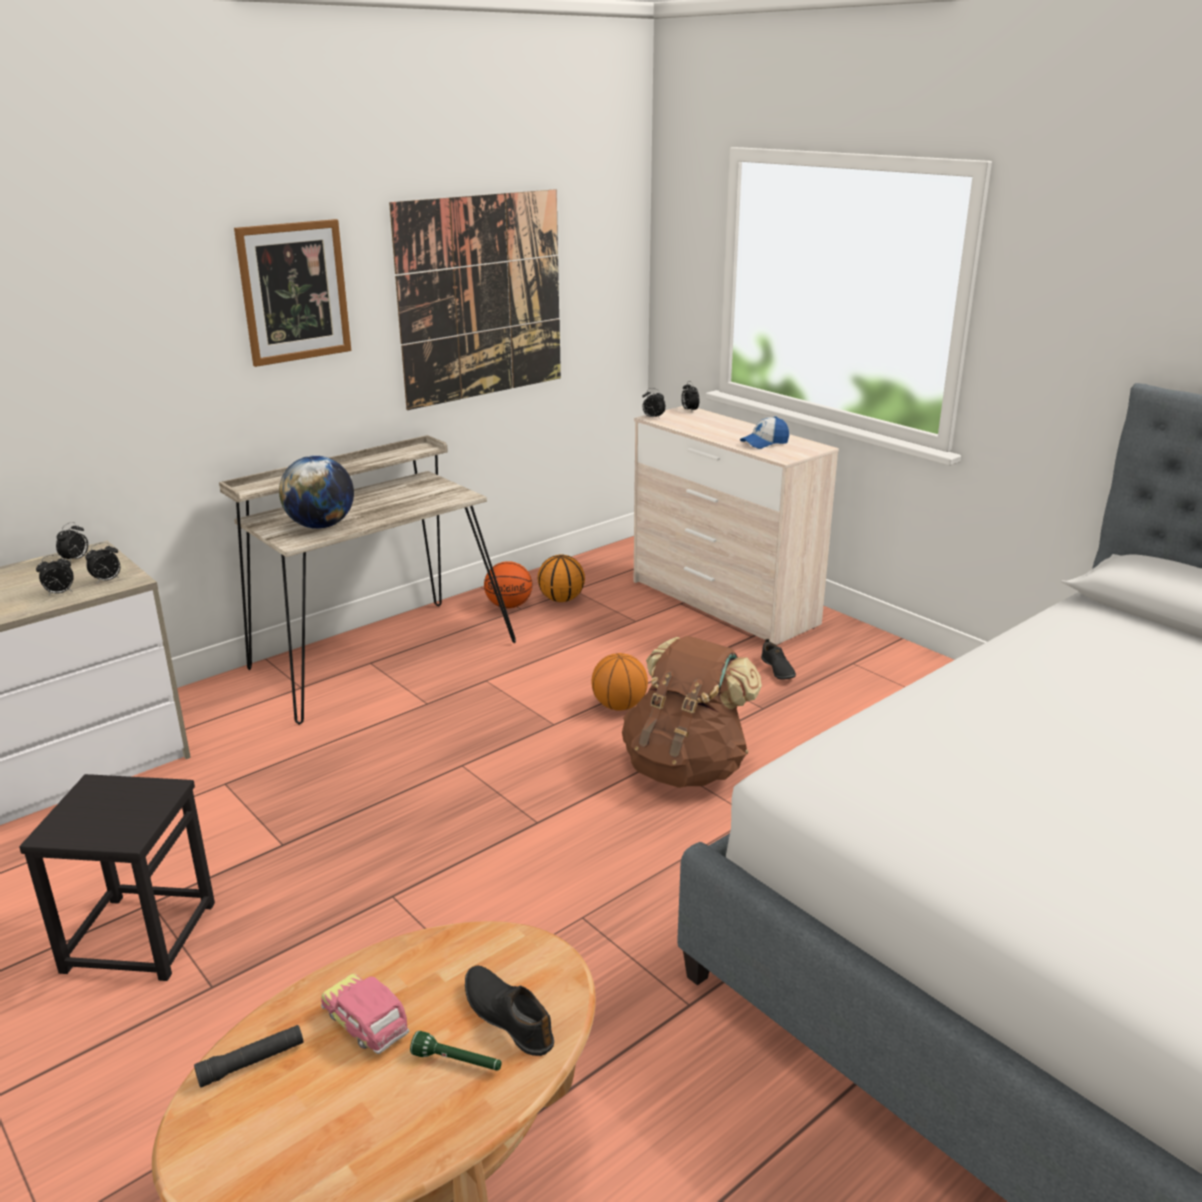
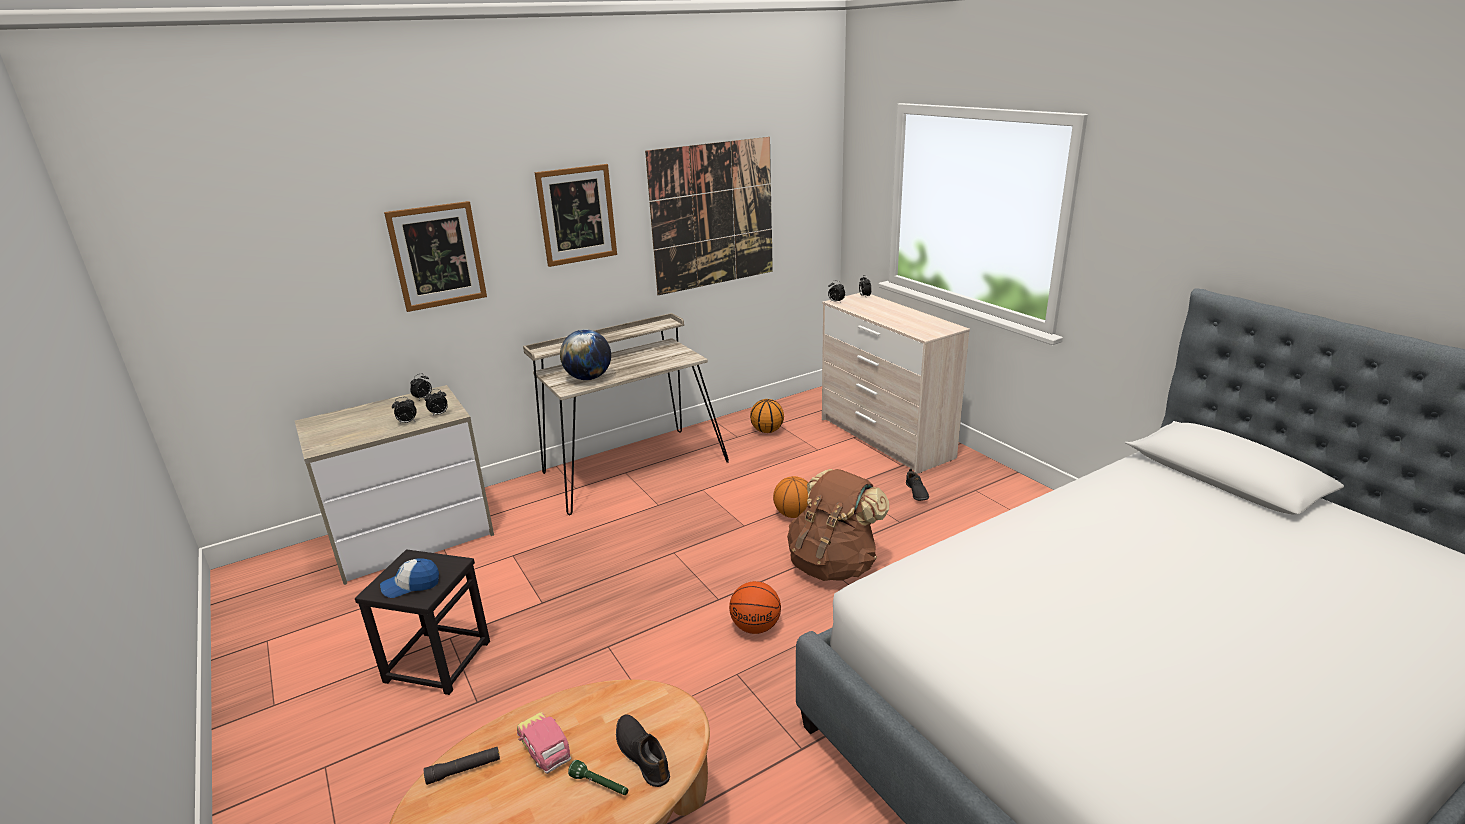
camera: 10 degrees right, 0 degrees up
basketball [484,561,532,608] -> basketball moved to [729,581,781,634]
cap [740,416,789,449] -> cap moved to [380,558,439,598]
none -> picture [384,201,487,312]

